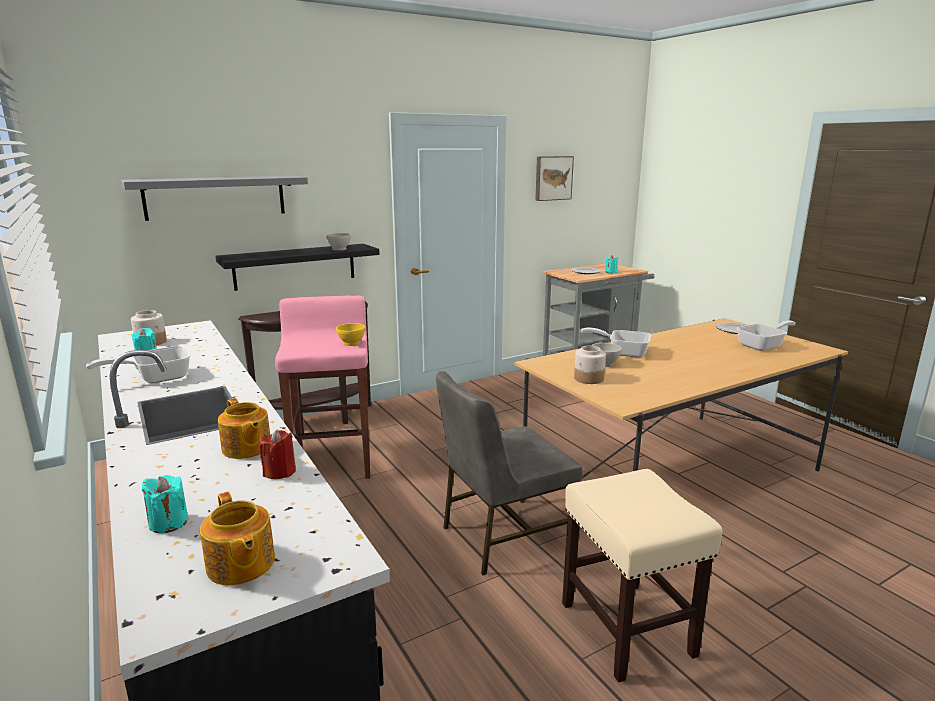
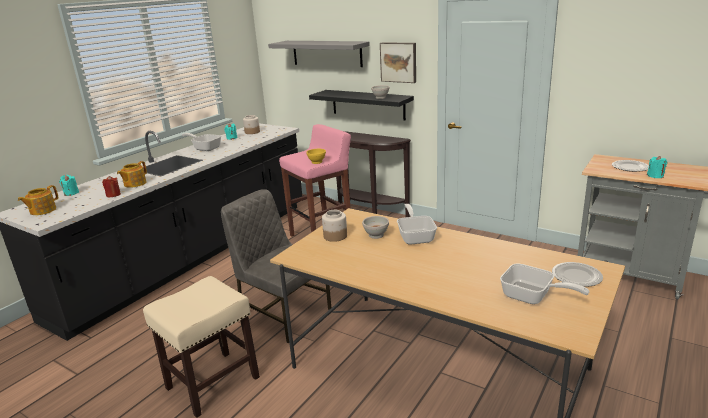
camera: 65 degrees right, 5 degrees up
picture [535,156,574,201] -> picture moved to [380,42,416,83]

